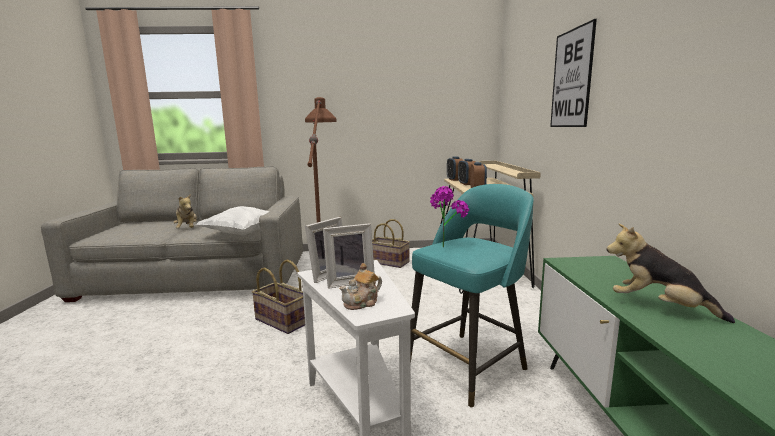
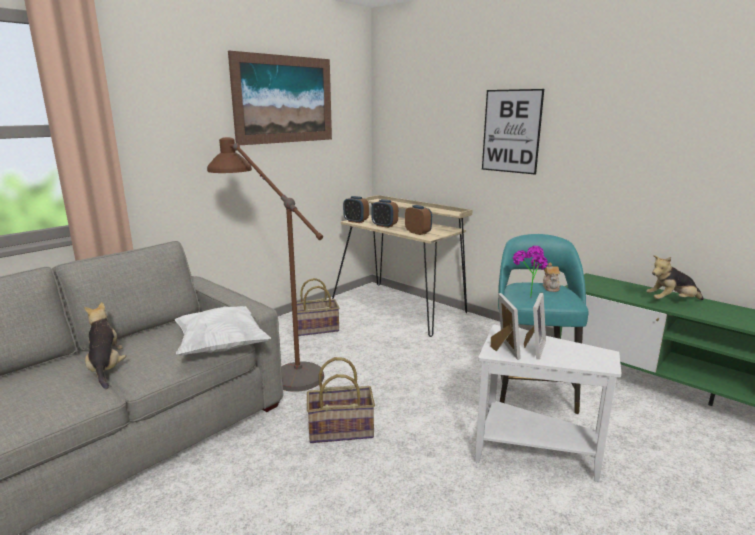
camera: 45 degrees left, 5 degrees up
plush toy [173,194,197,228] -> plush toy turned 135 degrees counterclockwise [84,302,126,389]
teapot [339,263,382,310] -> teapot moved to [543,263,561,292]
none -> picture [228,51,332,145]

